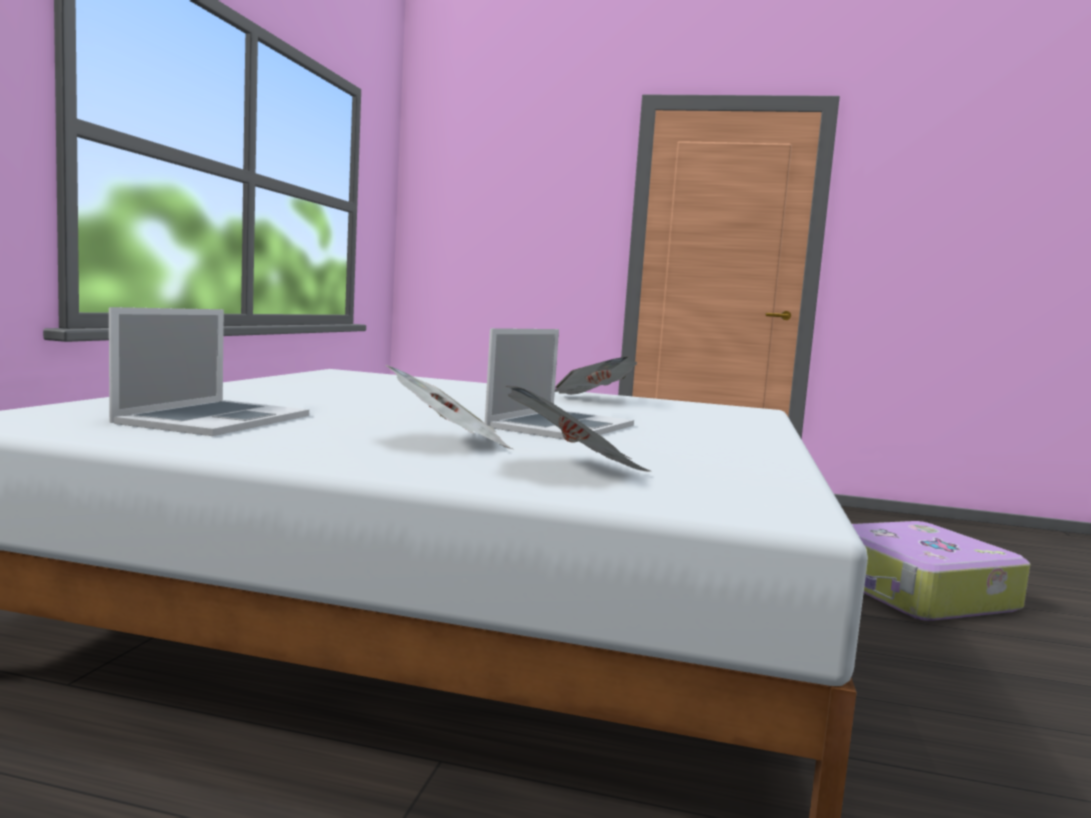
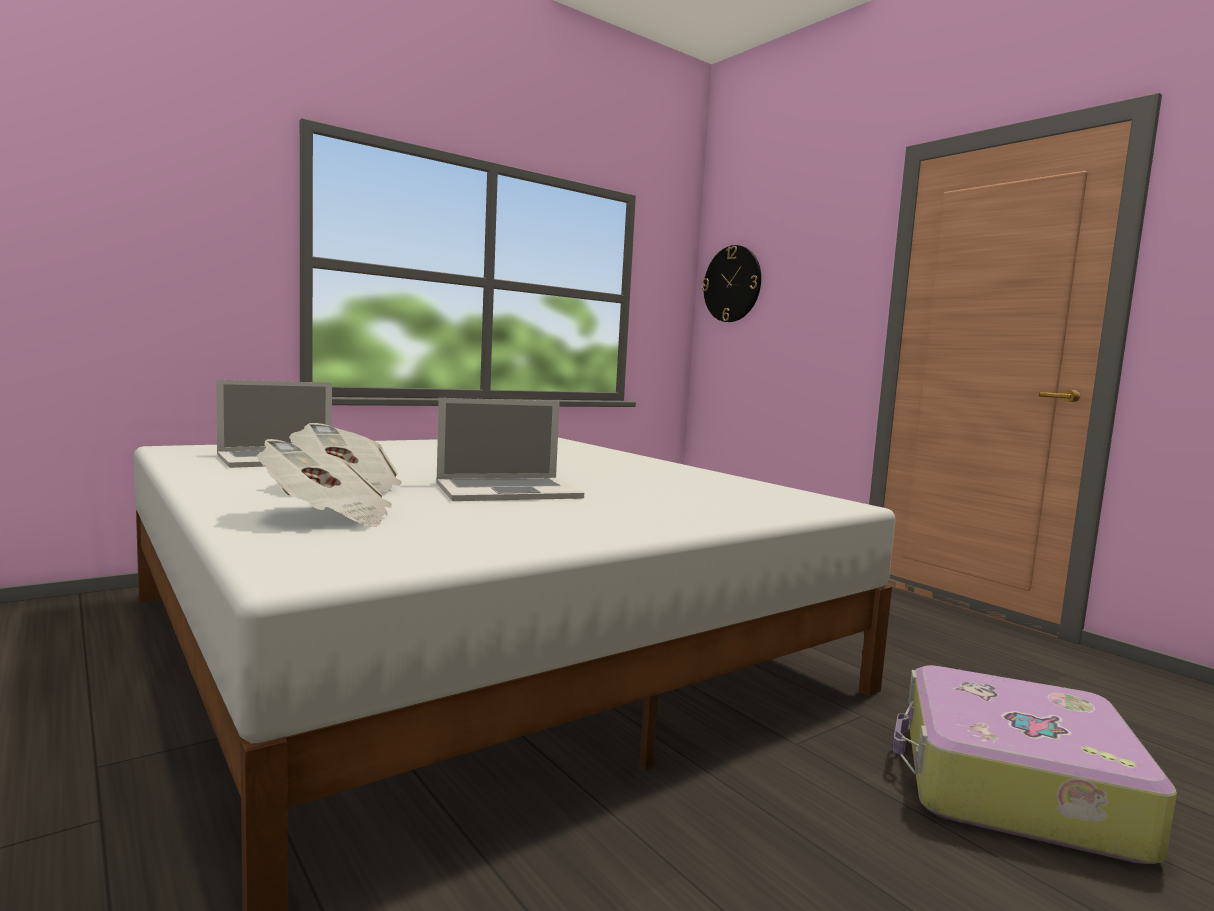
camera: 40 degrees right, 0 degrees up
newspaper [555,357,637,395] -> none
none -> wall clock [702,245,761,322]

